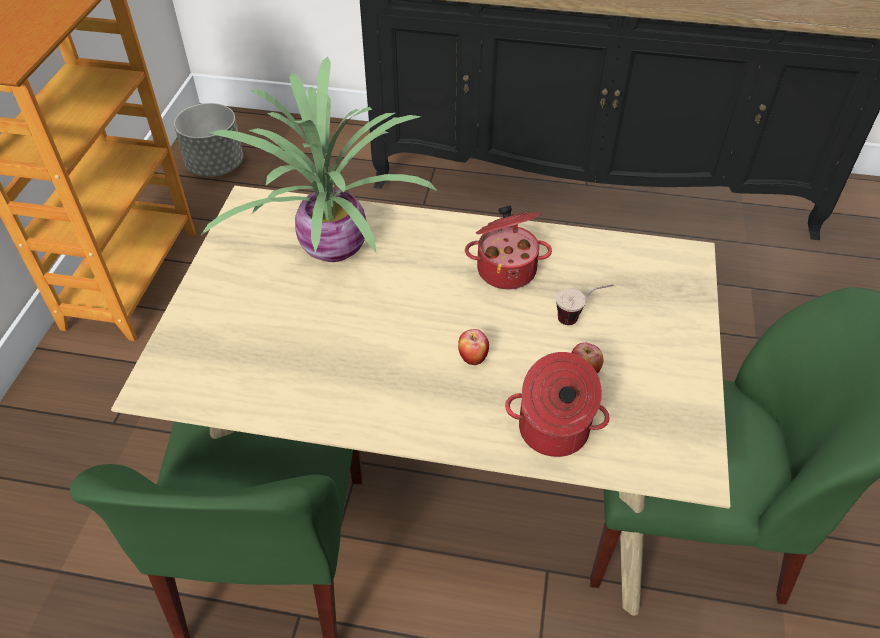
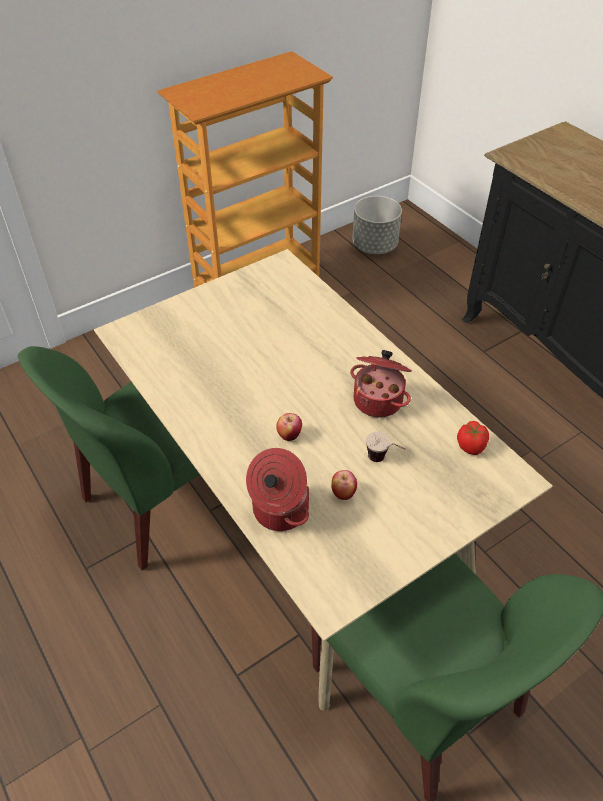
camera: 45 degrees right, 0 degrees up
potted plant [200,57,438,262] -> none
none -> tomato [457,421,489,455]

